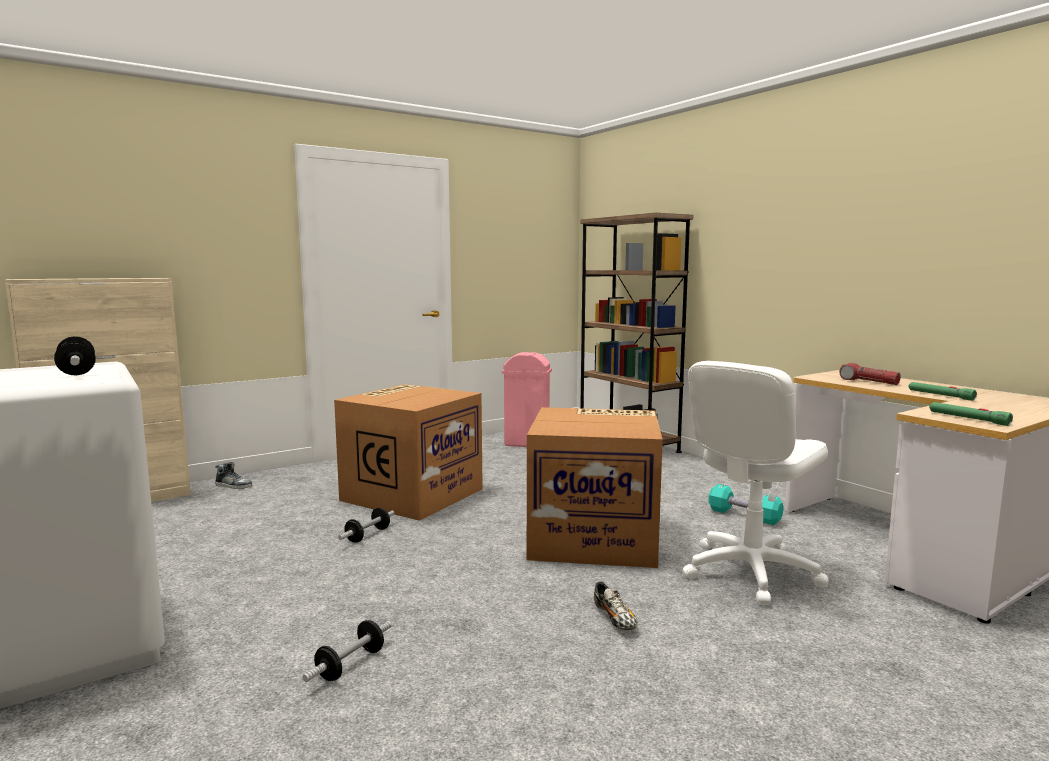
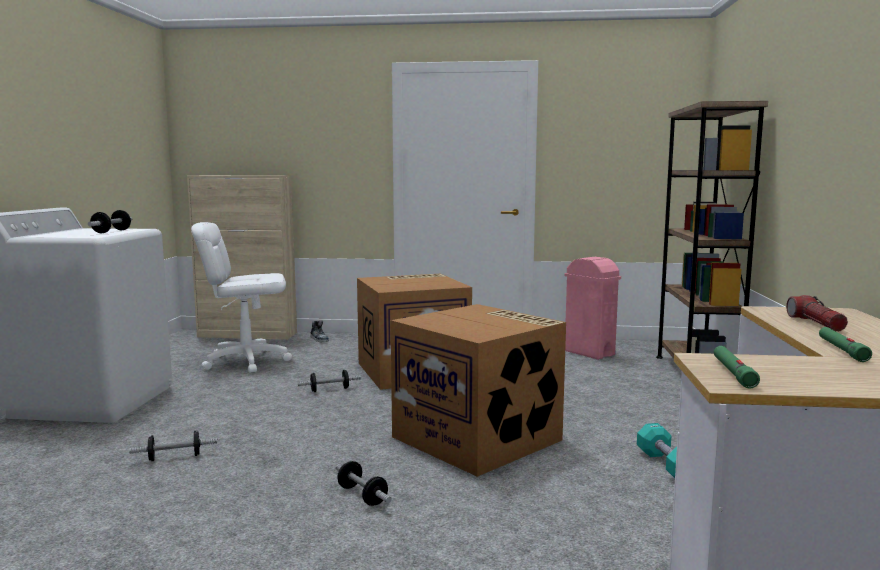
camera: 40 degrees right, 0 degrees up
shoe [594,581,638,630] -> dumbbell [336,461,392,506]
white office chair [683,361,829,605] -> white office chair moved to [191,222,292,373]

